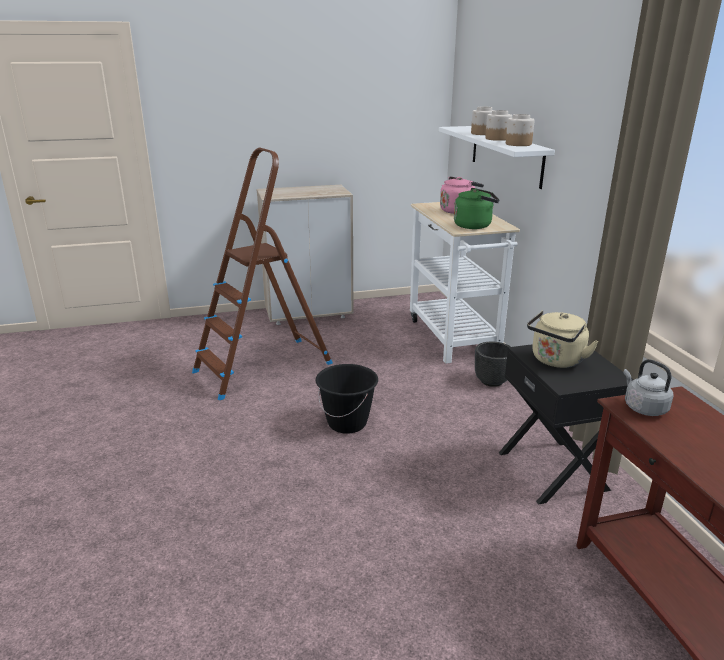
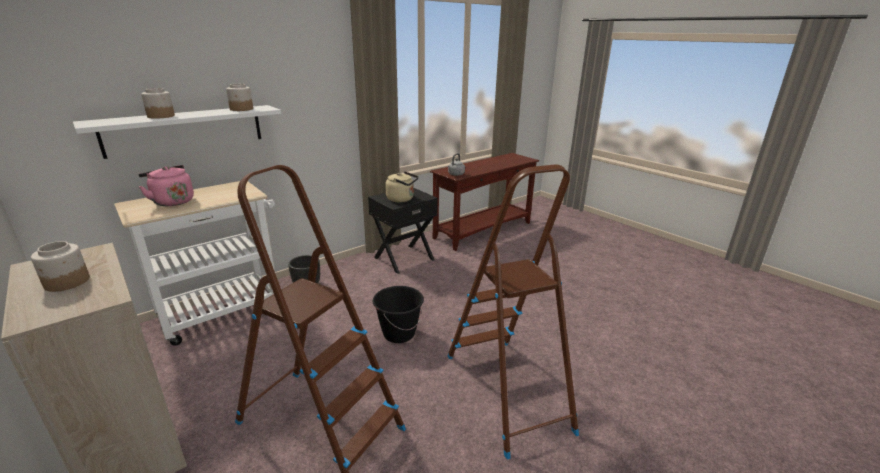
camera: 115 degrees left, 0 degrees up
green kettle [454,188,500,229] -> none
jar [485,110,512,141] -> jar moved to [31,241,90,292]
none -> brown step ladder [448,165,579,459]

